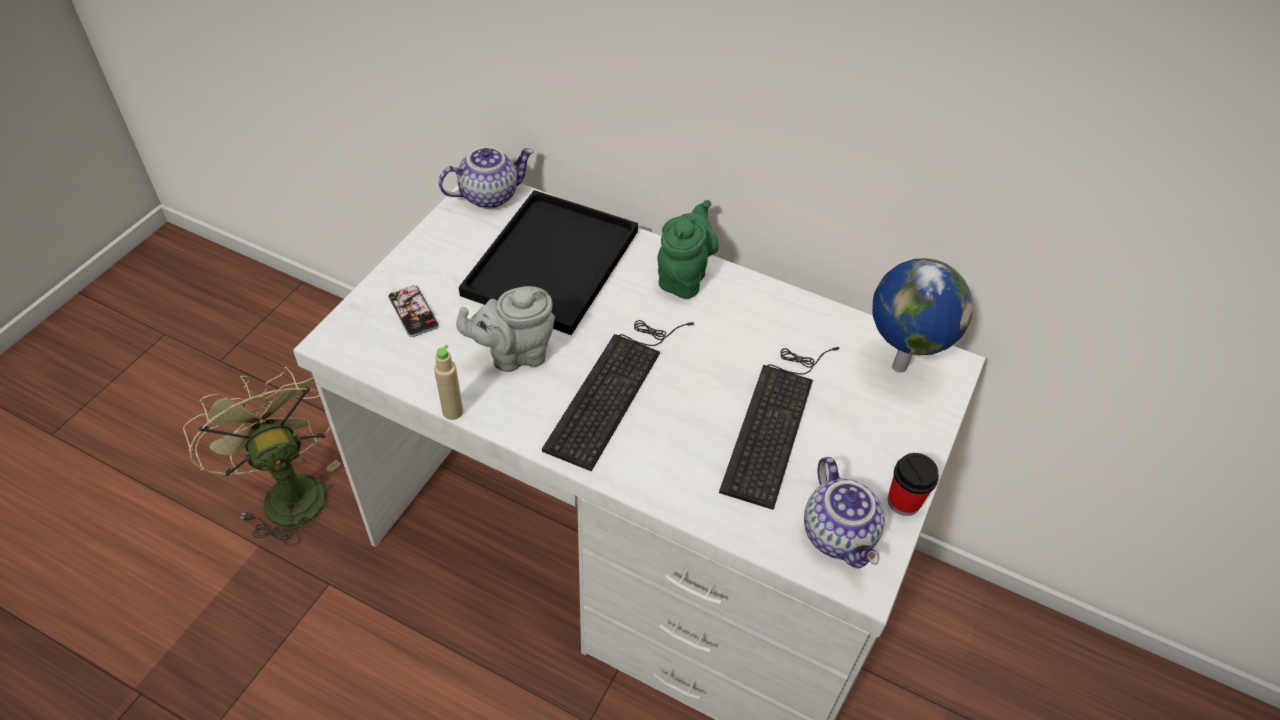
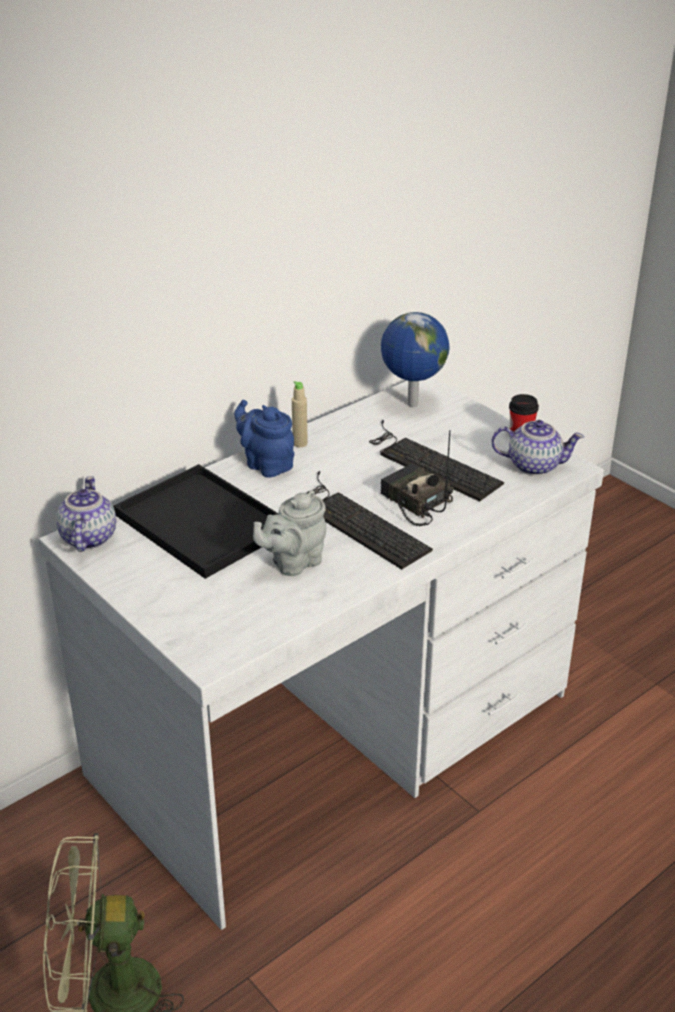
camera: 65 degrees left, 15 degrees down
phone [388,285,439,337] -> none
beige bottle [434,344,463,420] -> beige bottle moved to [292,381,308,447]
grey teapot [456,286,555,372] -> grey teapot turned 45 degrees clockwise [253,491,326,576]
green teapot [657,200,719,299] -> blue teapot [234,400,295,477]
none -> radio [381,430,454,526]

